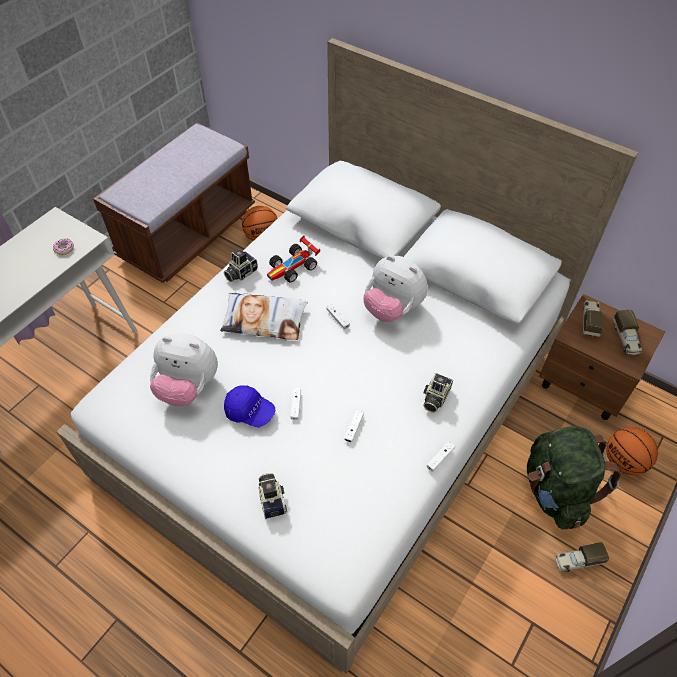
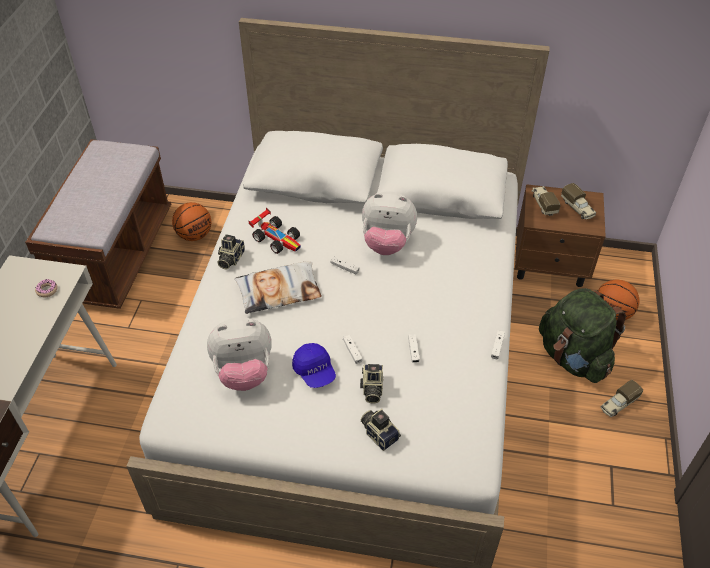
camera: 25 degrees left, 5 degrees down
blue cap [224,385,275,427] -> blue cap turned 60 degrees clockwise [292,343,336,388]
toy car [267,235,320,283] -> toy car turned 75 degrees counterclockwise [249,208,301,254]
camera [423,373,453,413] -> camera moved to [360,364,384,404]

